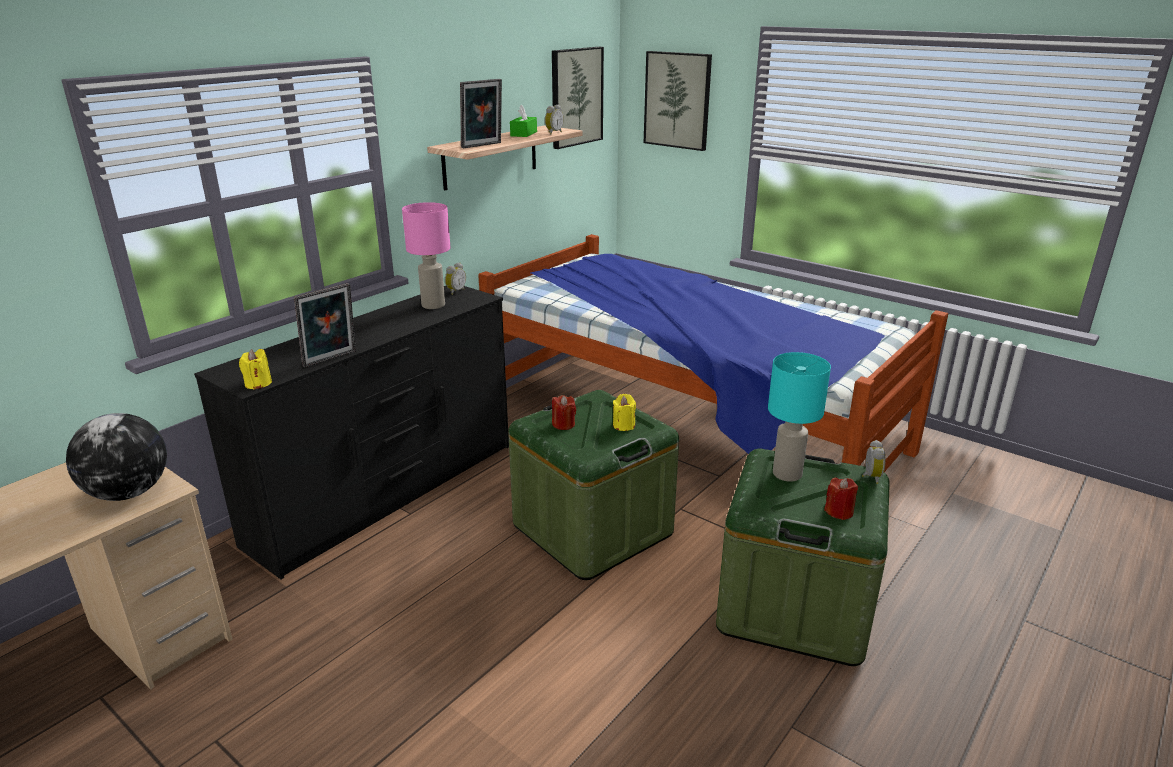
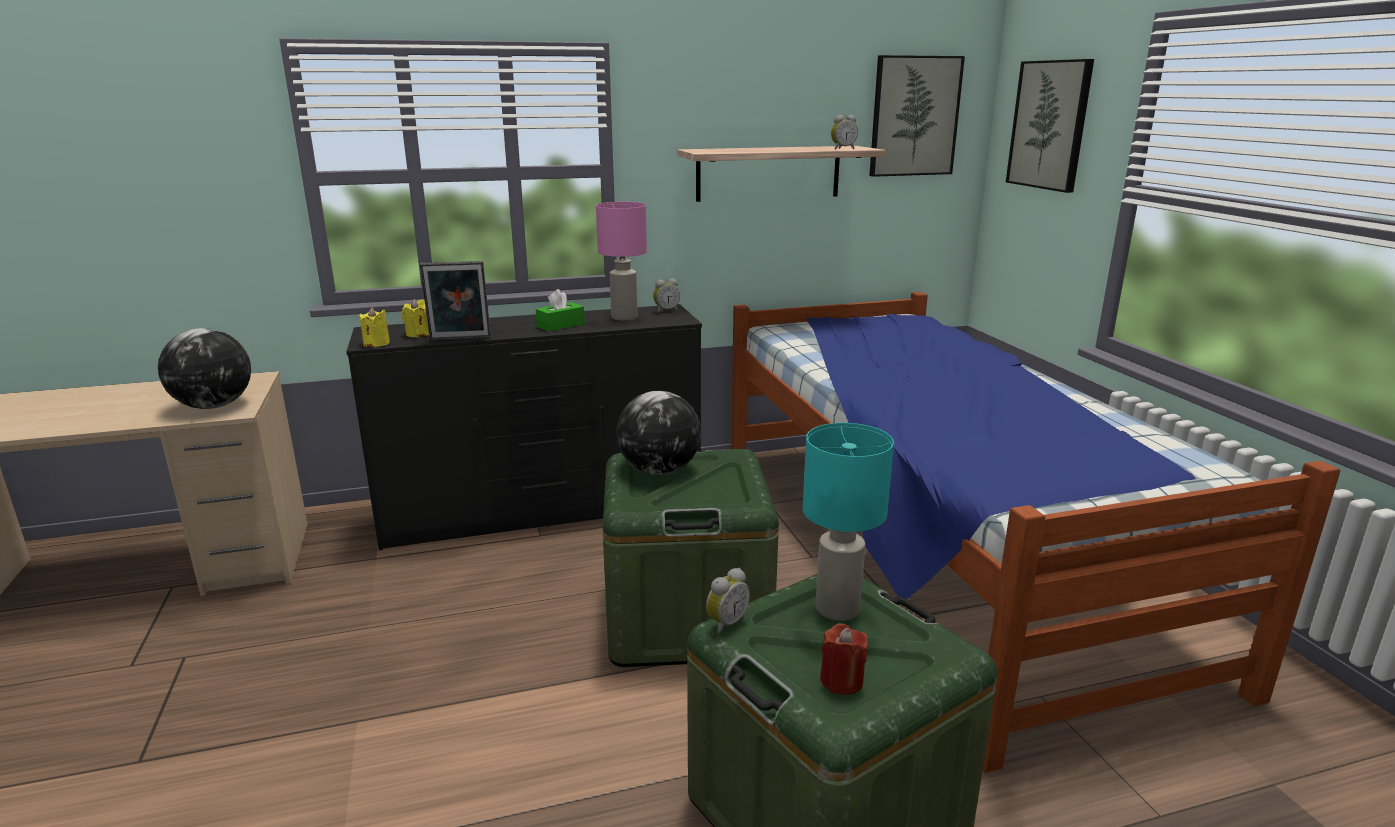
camera: 35 degrees right, 5 degrees down
picture frame [460,79,502,148] -> none
green tissue box [510,105,537,137] -> green tissue box moved to [536,289,585,332]
red candle [552,395,576,430] -> globe [616,391,701,475]
yellow candle [613,394,636,431] -> yellow candle moved to [402,299,429,337]
alarm clock [862,440,885,484] -> alarm clock moved to [706,568,750,635]

